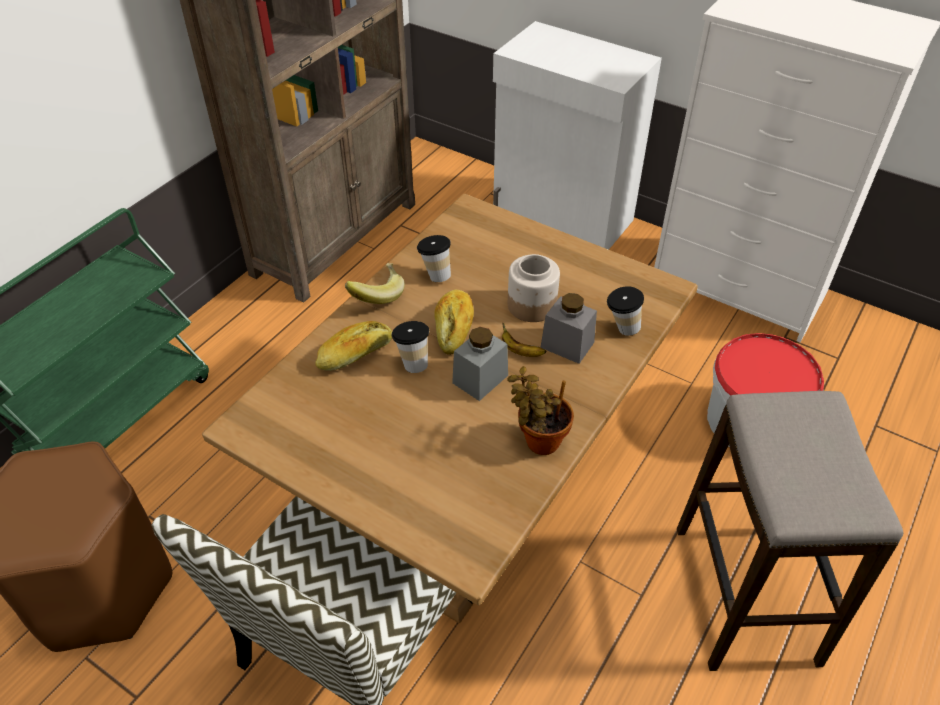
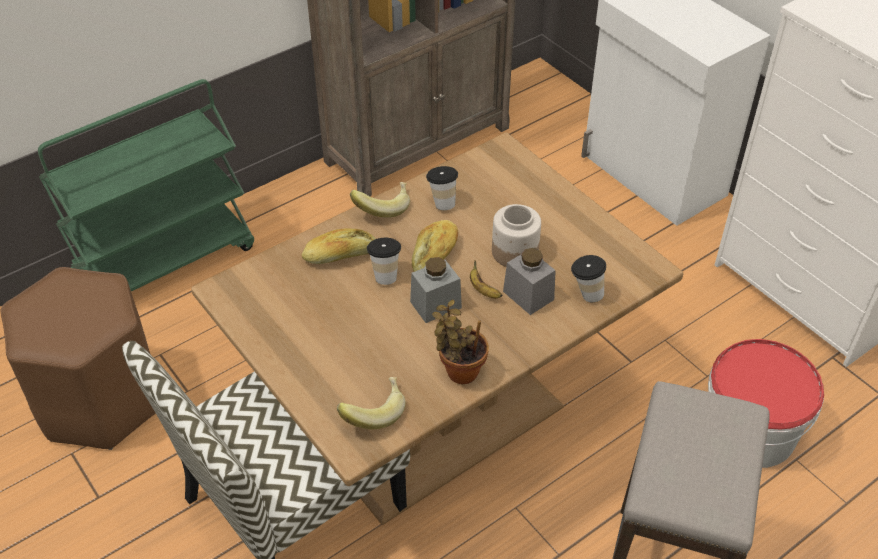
camera: 20 degrees right, 0 degrees up
none -> banana [337,377,406,429]

